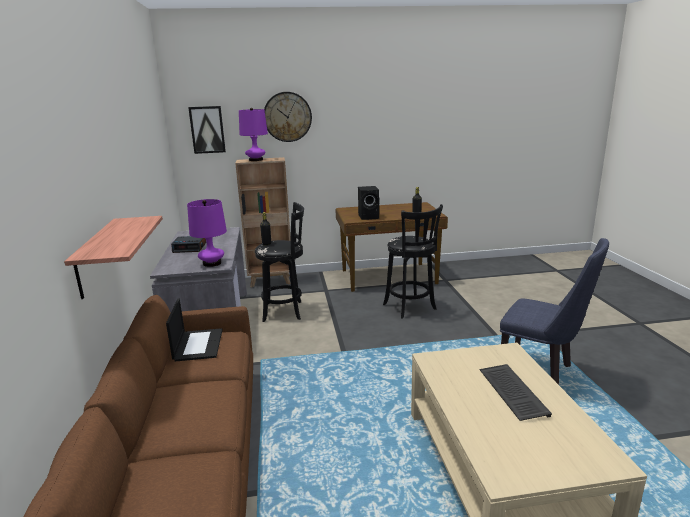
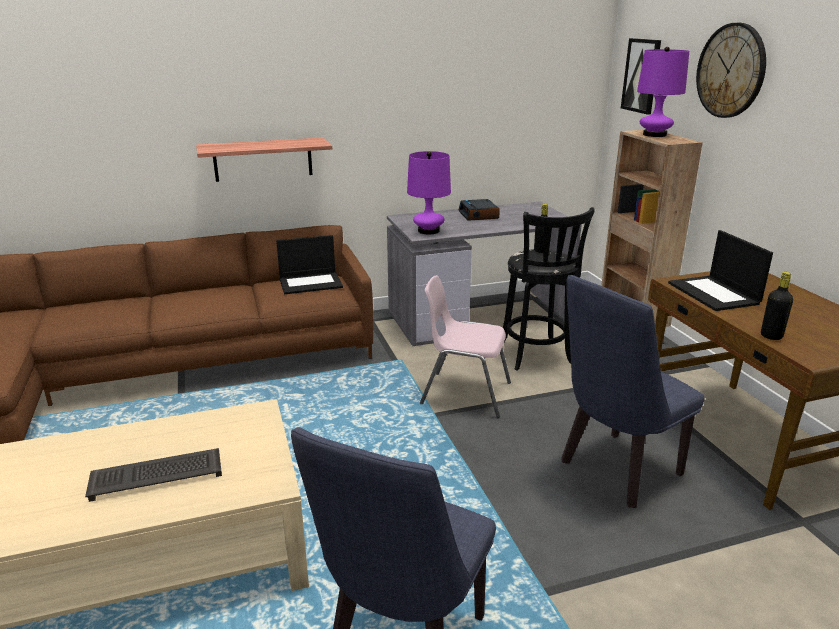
camera: 80 degrees right, 5 degrees up
black speaker [358,186,379,220] -> laptop [668,230,773,311]
black stool [383,204,443,319] -> blue chair [561,275,704,508]
none -> pink chair [420,275,511,418]

